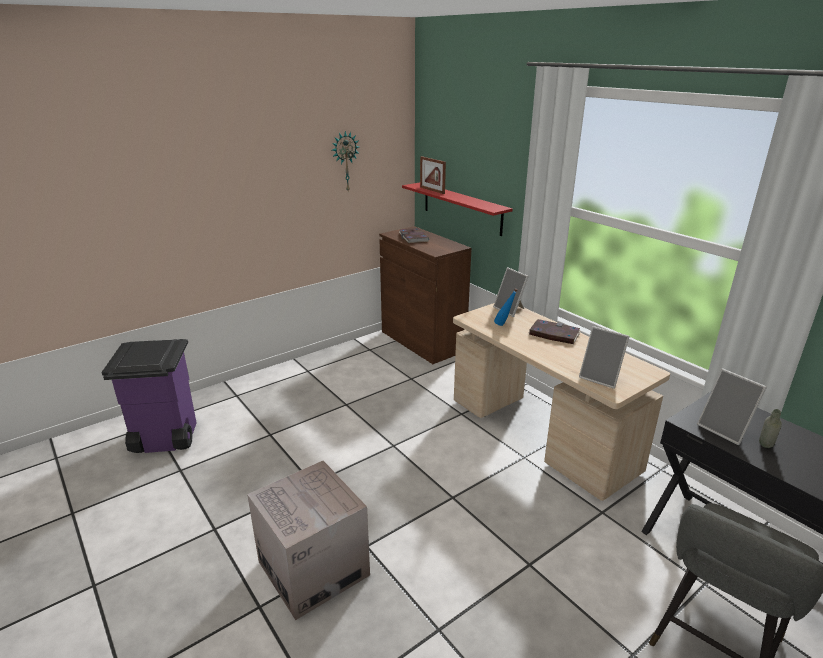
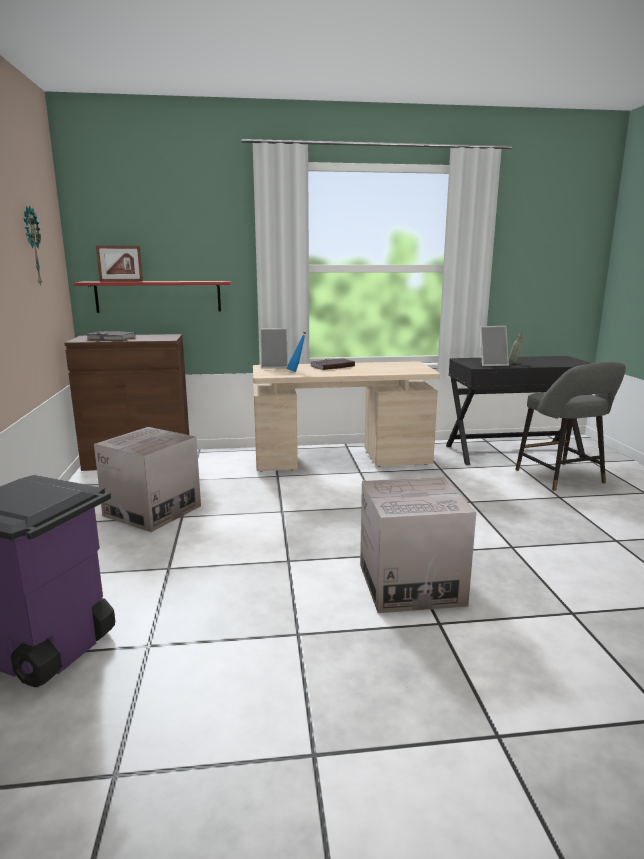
camera: 60 degrees left, 10 degrees down
picture frame [579,326,630,389] -> none
none -> cardboard box [94,427,201,532]

